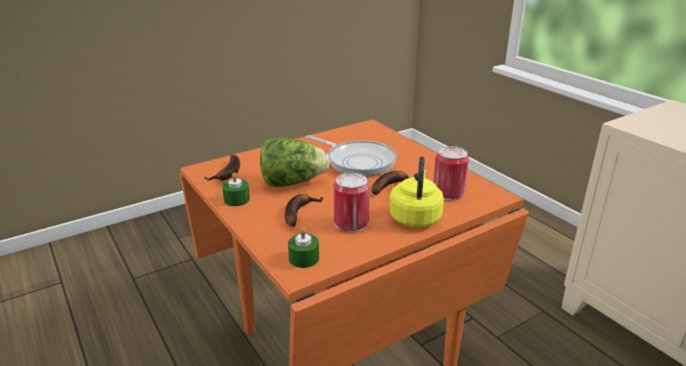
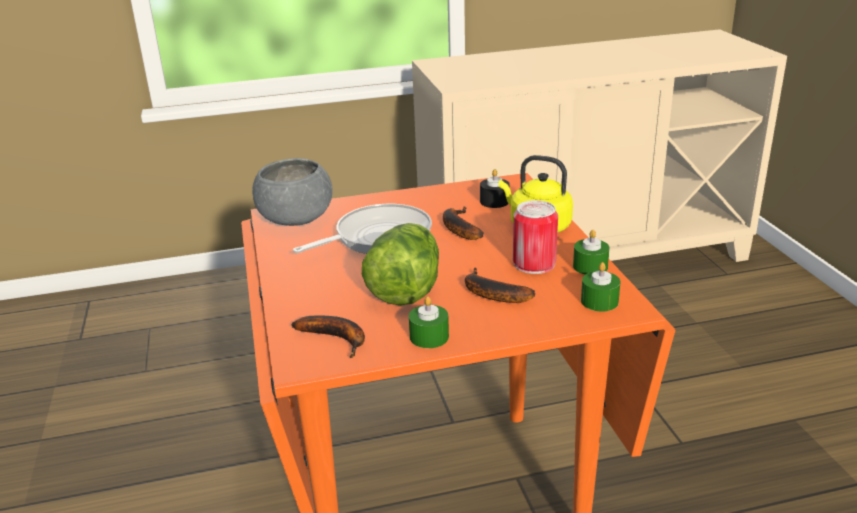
camera: 70 degrees left, 0 degrees up
can [434,146,469,200] -> black candle [480,169,510,208]
none -> grey bowl [252,158,333,226]
none -> green candle [573,230,610,274]

